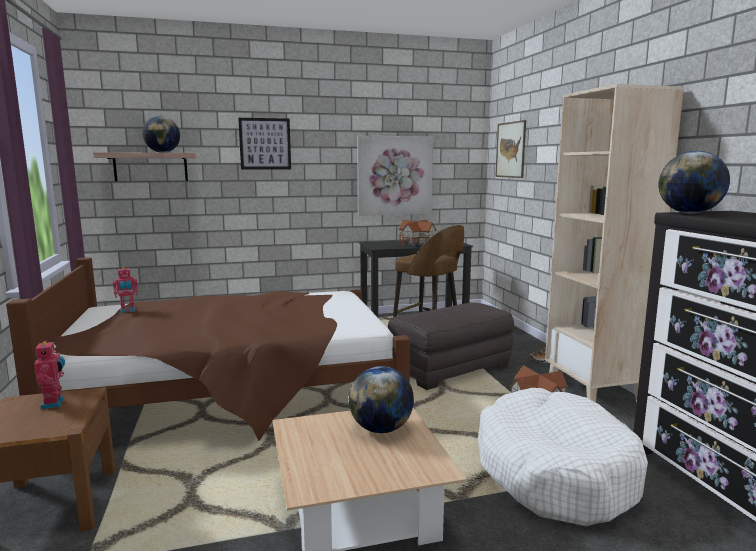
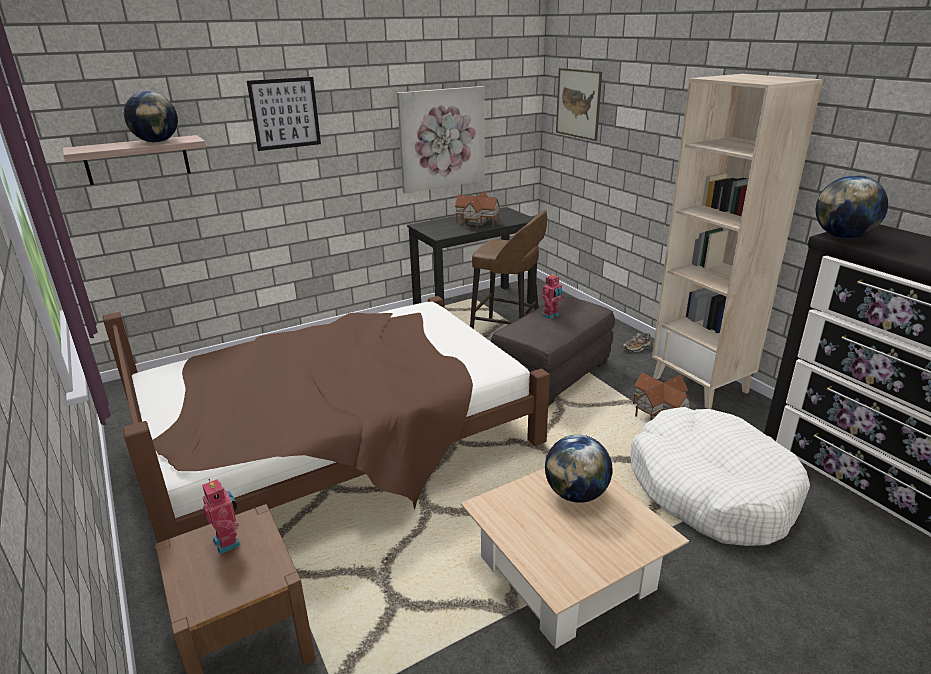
camera: 15 degrees left, 15 degrees up
toy robot [113,267,138,313] -> toy robot moved to [541,274,563,319]

